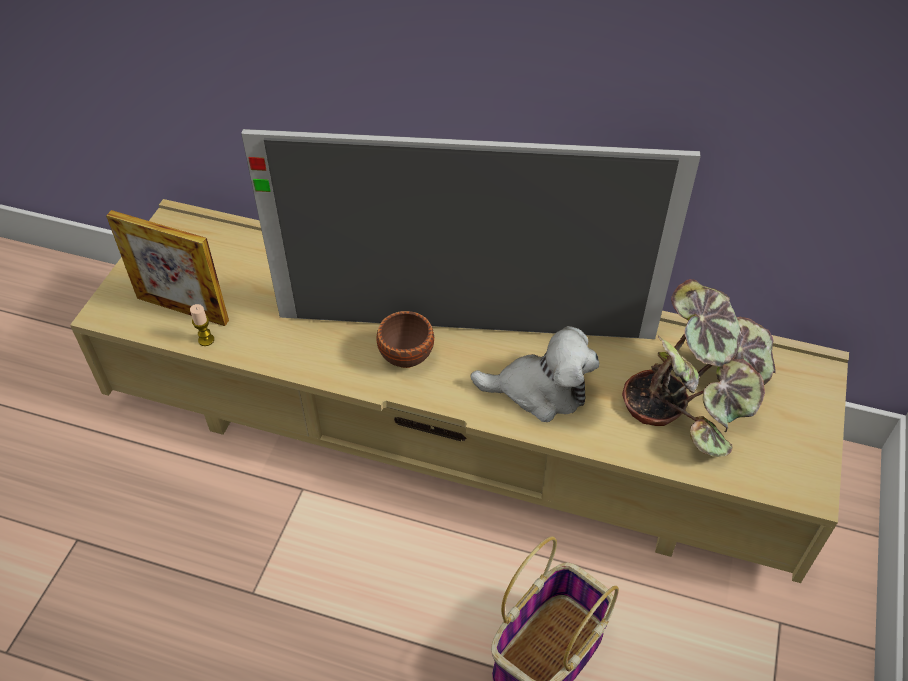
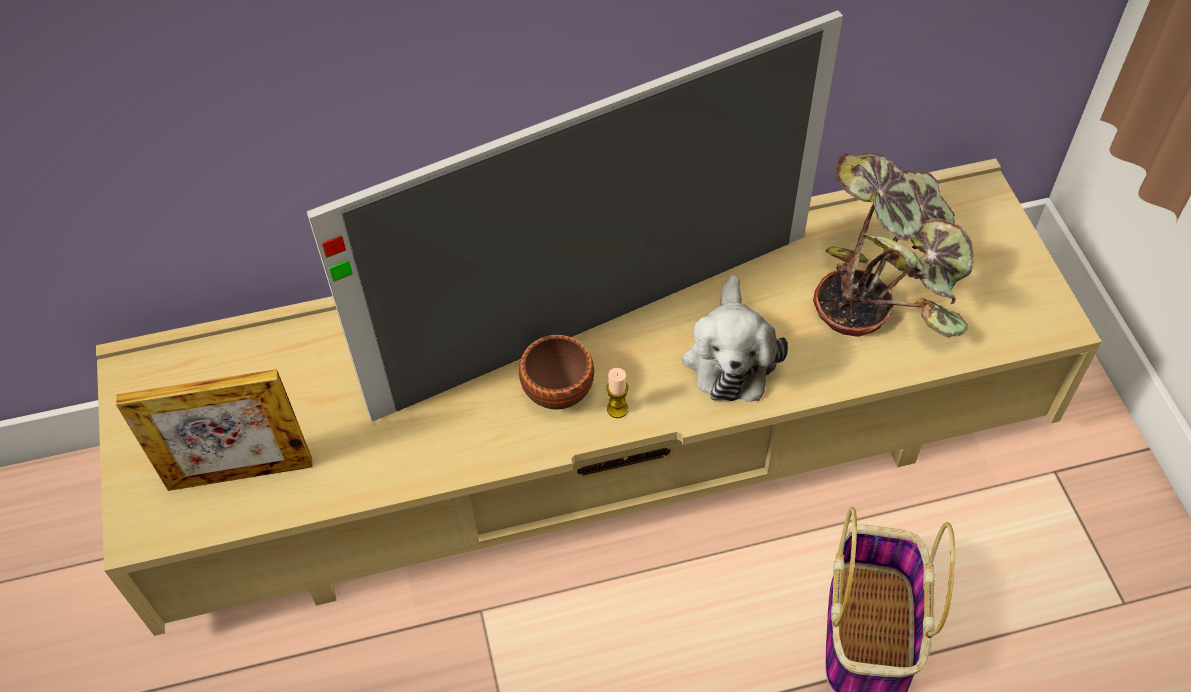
camera: 30 degrees left, 5 degrees up
candle [190,304,214,346] -> candle moved to [606,368,629,418]
plush toy [470,326,599,422] -> plush toy turned 120 degrees clockwise [683,275,788,402]

